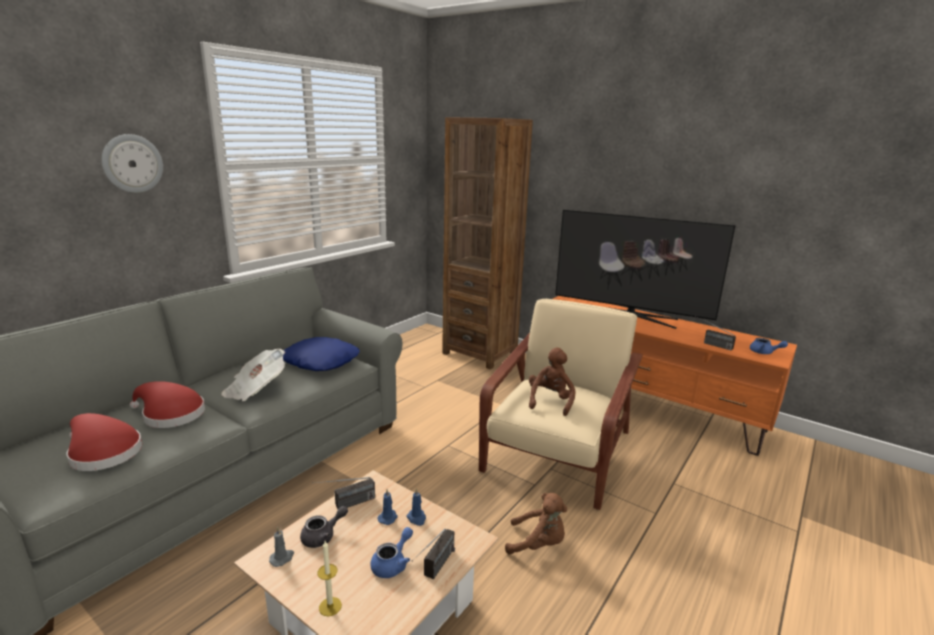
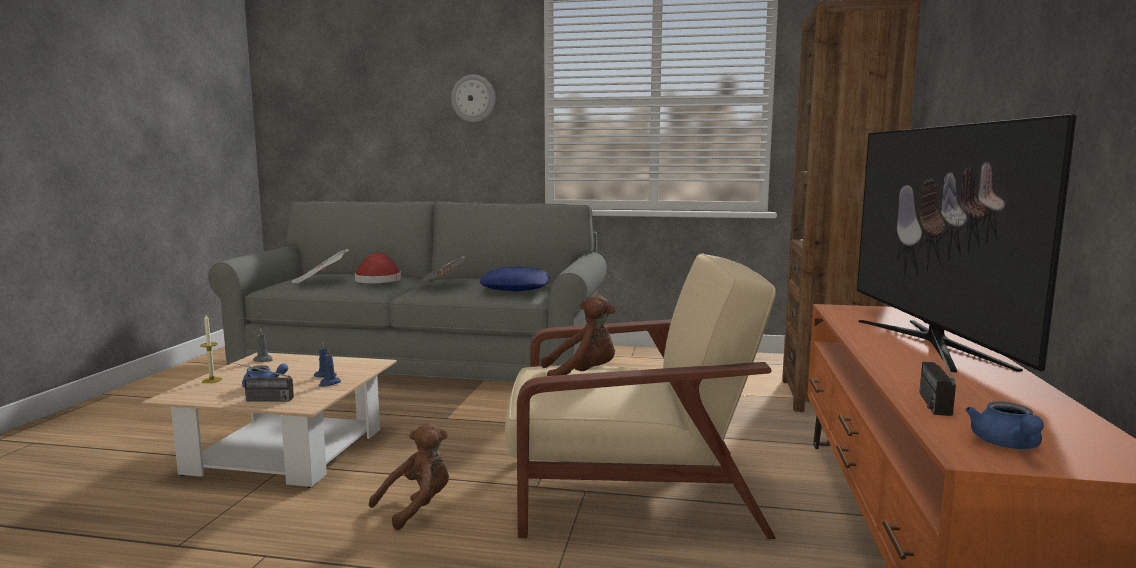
camera: 65 degrees right, 10 degrees down
red hat [66,413,142,471] -> newspaper [291,249,349,283]
grey teapot [300,506,348,548] -> none
radio [316,477,375,509] -> none
brown plush toy [505,493,567,555] -> brown plush toy turned 120 degrees counterclockwise [369,422,449,530]

